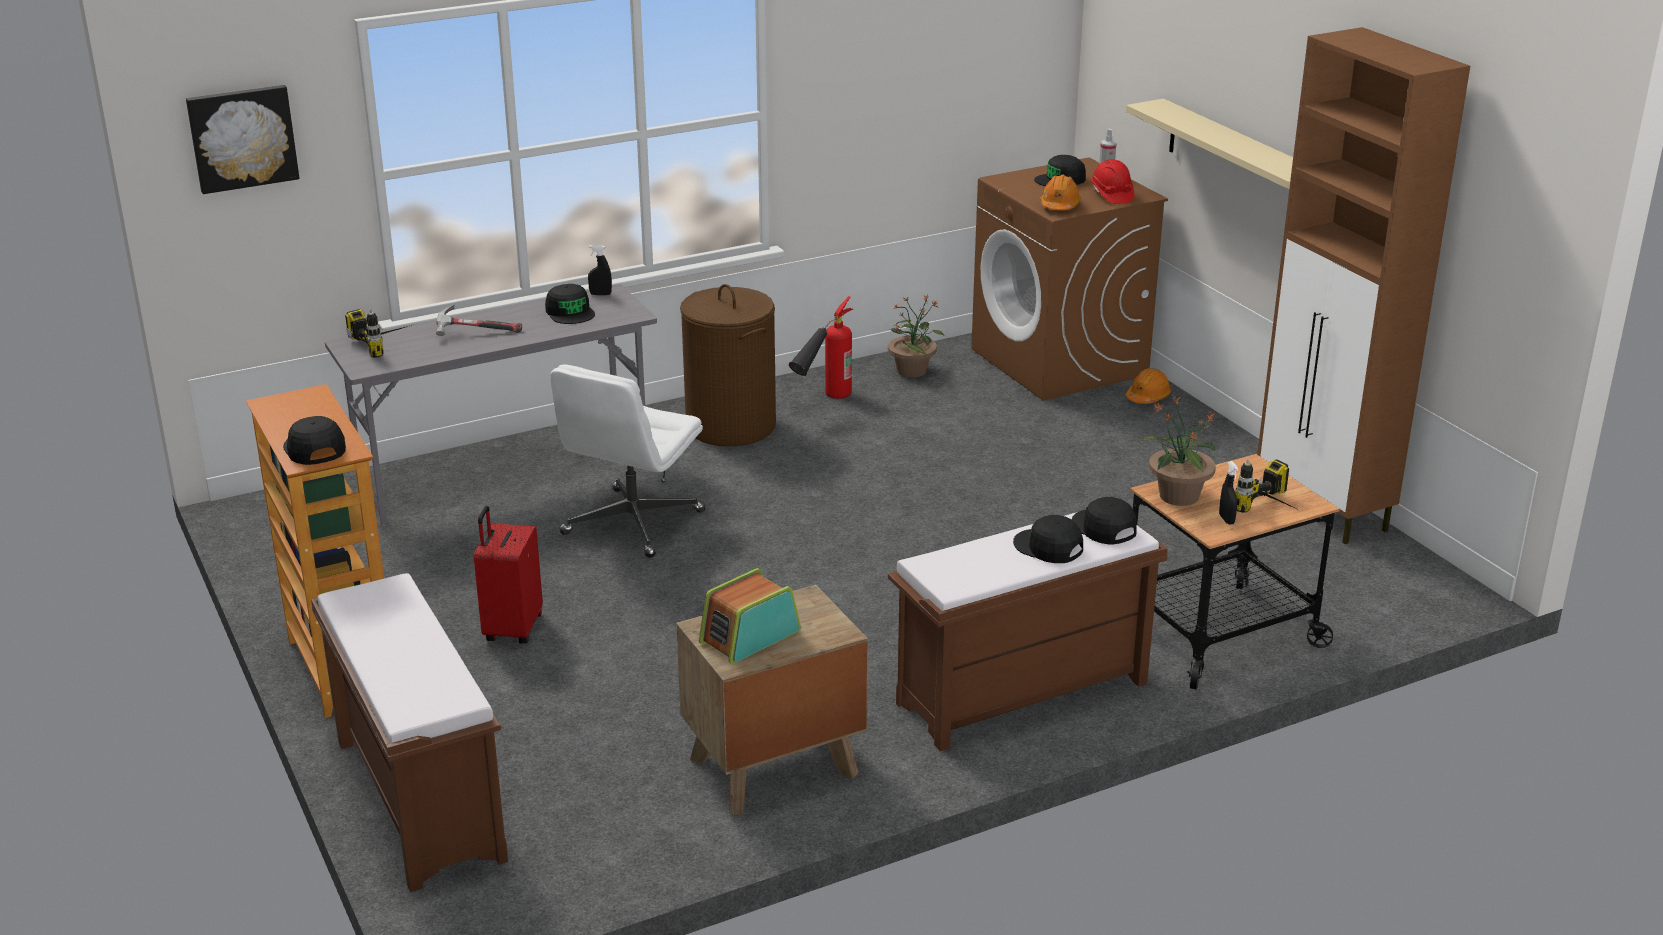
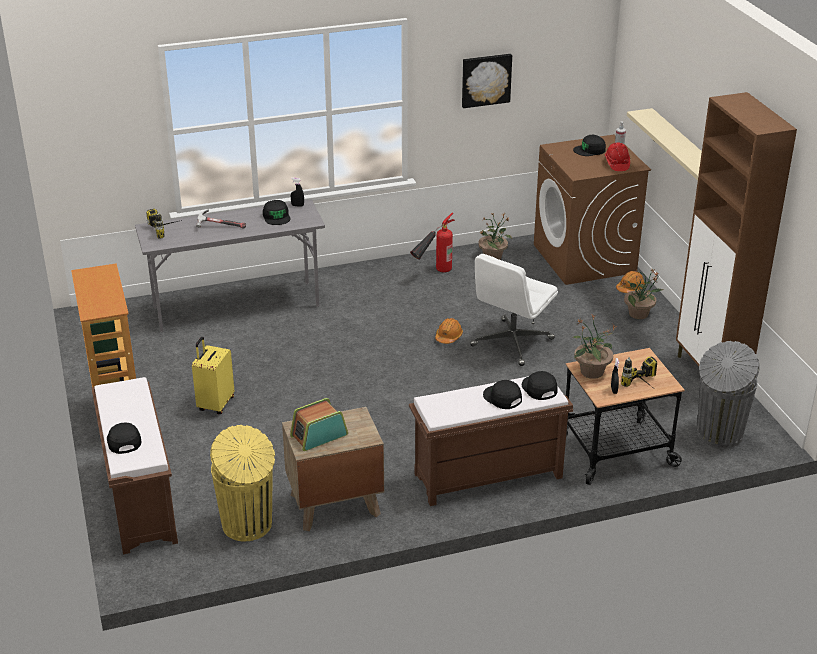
camera: 10 degrees right, 5 degrees up
picture [186,85,299,194] -> picture moved to [462,54,512,108]
black cap [283,416,346,465] -> black cap moved to [107,422,142,454]
red suitcase [474,506,543,644] -> yellow suitcase [192,337,234,414]
white office chair [550,364,706,558] -> white office chair moved to [470,254,558,366]
brown laundry basket [680,284,776,446] -> none
orange hard hat [1040,175,1081,210] -> orange hard hat moved to [435,318,463,344]
none -> yellow trash can [210,425,275,541]
none -> potted plant [621,269,665,319]
none -> grey trash can [697,341,760,448]

